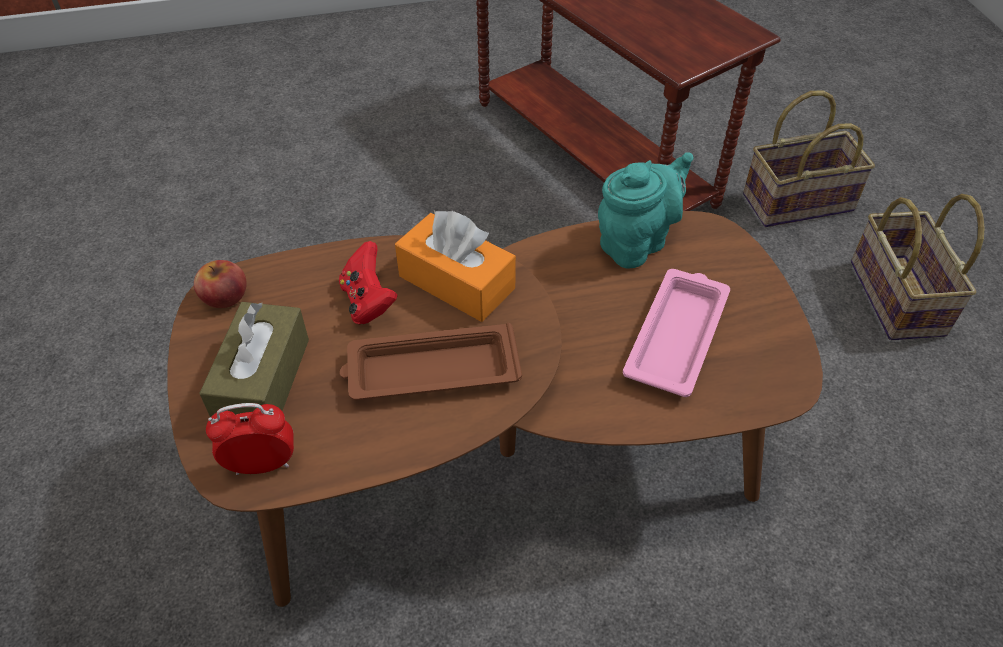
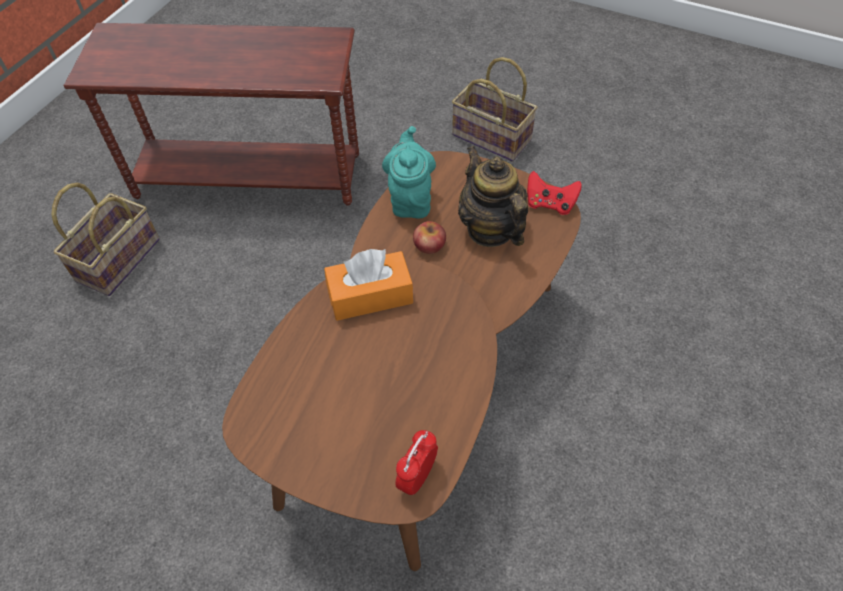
camera: 50 degrees left, 5 degrees up
apple [194,260,247,308] -> apple moved to [413,221,446,254]
brown tissue box [199,302,309,417] -> none
red game controller [339,241,398,325] -> red game controller moved to [527,171,582,215]
brown tray [340,323,522,400] -> none
pink tray [623,269,730,397] -> teapot [458,146,528,247]
basket [743,90,875,227] -> basket moved to [51,182,160,296]

